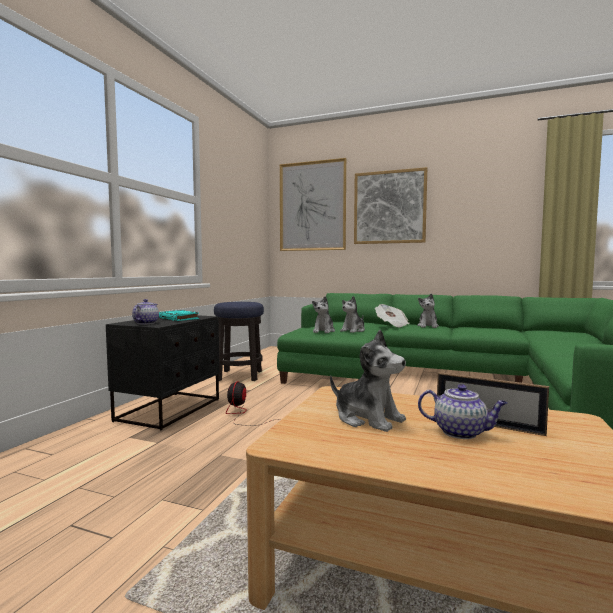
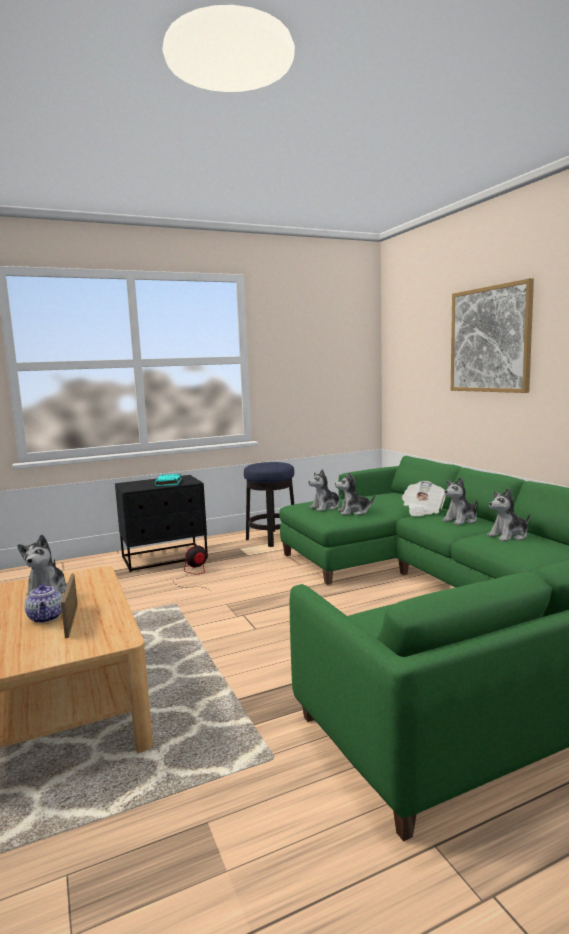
camera: 45 degrees right, 5 degrees up
teapot [132,299,159,324] -> none
picture [280,158,346,251] -> none
none -> plush toy [487,488,530,541]

